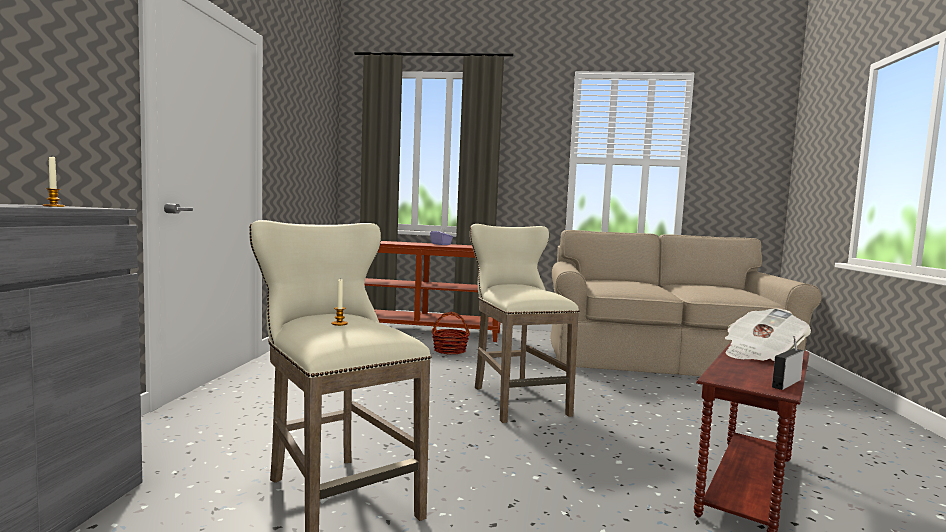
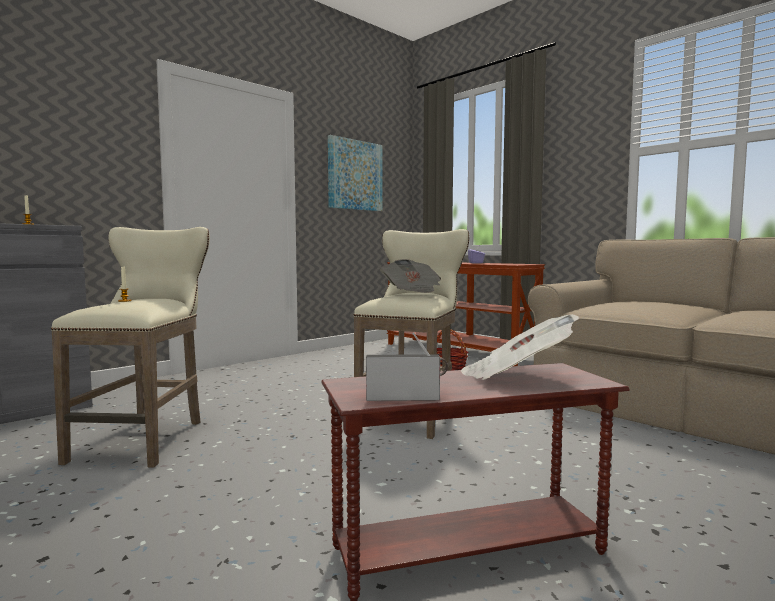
camera: 40 degrees right, 0 degrees up
none -> picture [328,135,382,211]
none -> newspaper [380,259,441,293]

